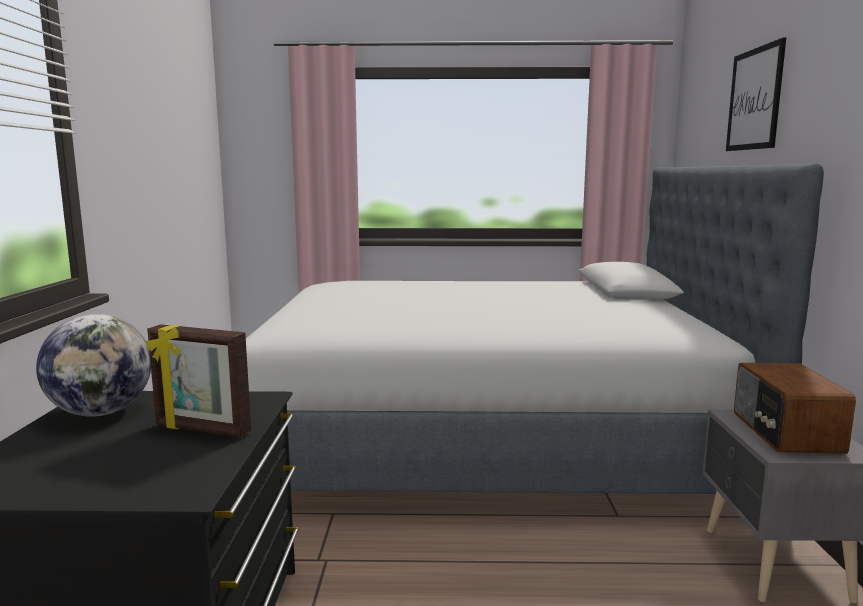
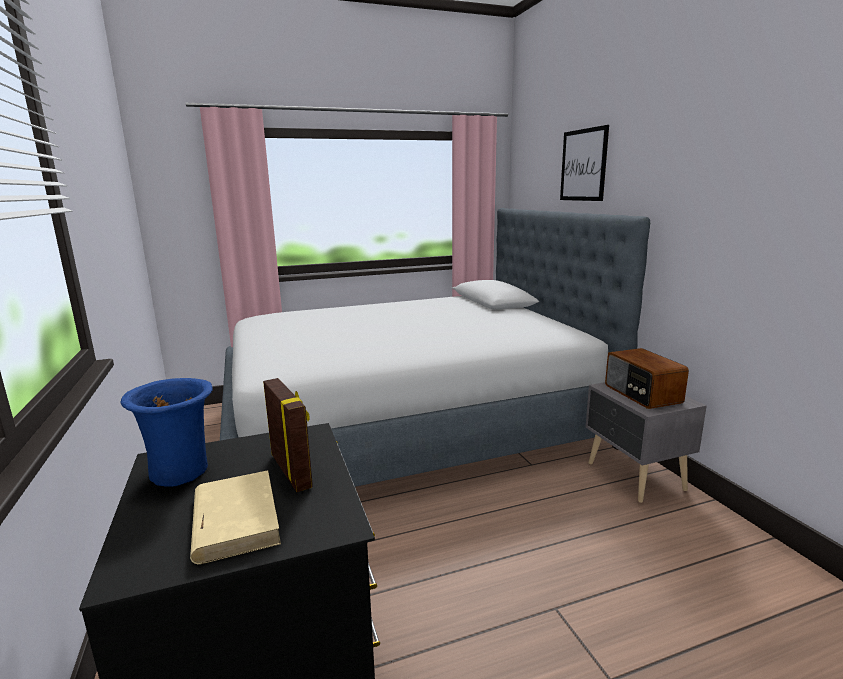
camera: 20 degrees left, 5 degrees up
globe [36,314,151,417] -> blue vase [120,378,213,487]
picture frame [146,324,251,438] -> picture frame turned 120 degrees counterclockwise [263,378,313,492]
none -> beige book [190,470,281,564]

